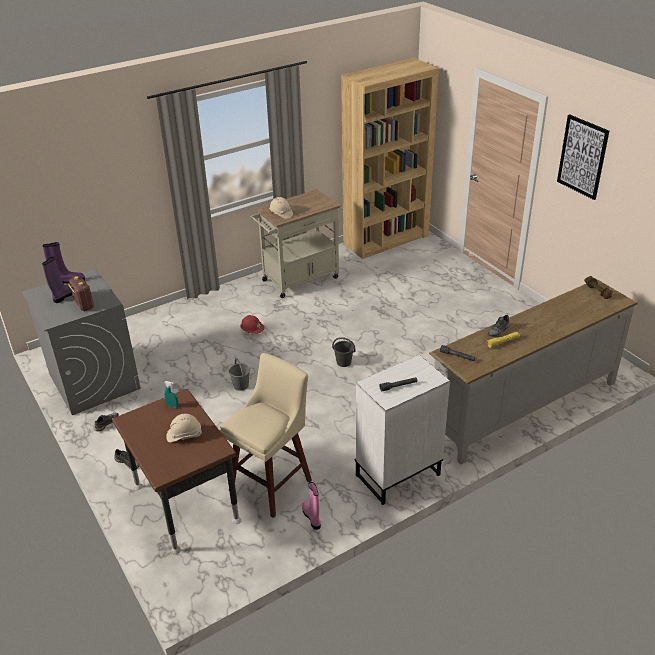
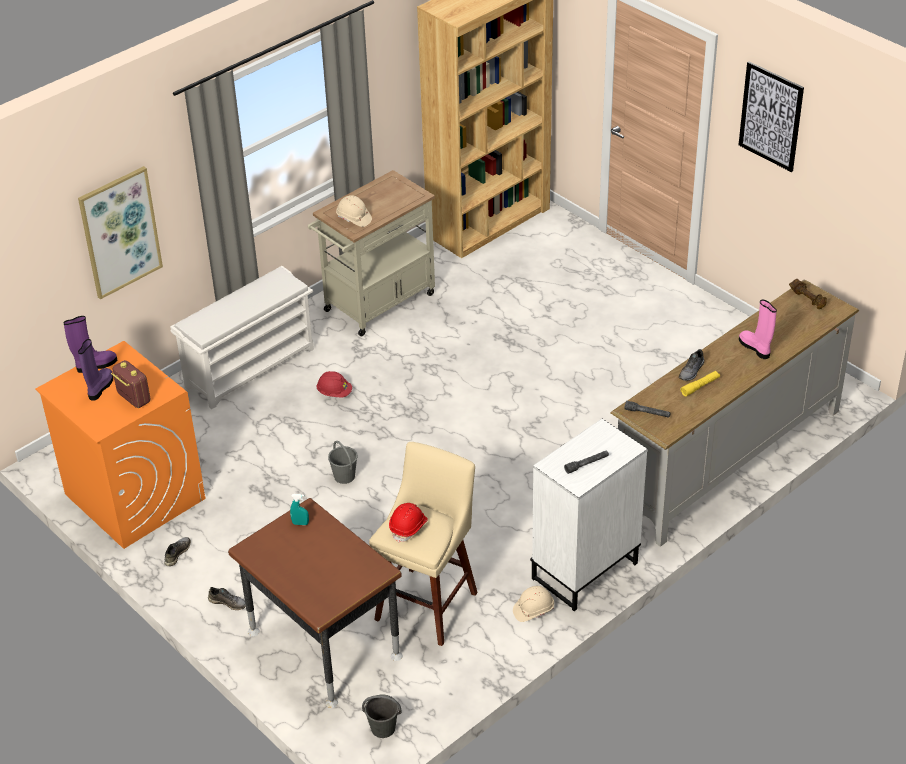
camera: 10 degrees left, 5 degrees up
grey washing machine [22,269,141,415] -> orange washing machine [36,341,206,549]
beige hard hat [166,414,202,442] -> beige hard hat moved to [513,586,554,622]
pink boot [302,482,321,530] -> pink boot moved to [739,299,777,359]
grey bucket [332,337,355,367] -> grey bucket moved to [362,695,402,738]
none -> picture [78,166,163,299]
none -> white shoe rack [170,266,314,409]
none -> red hard hat [389,503,428,543]

